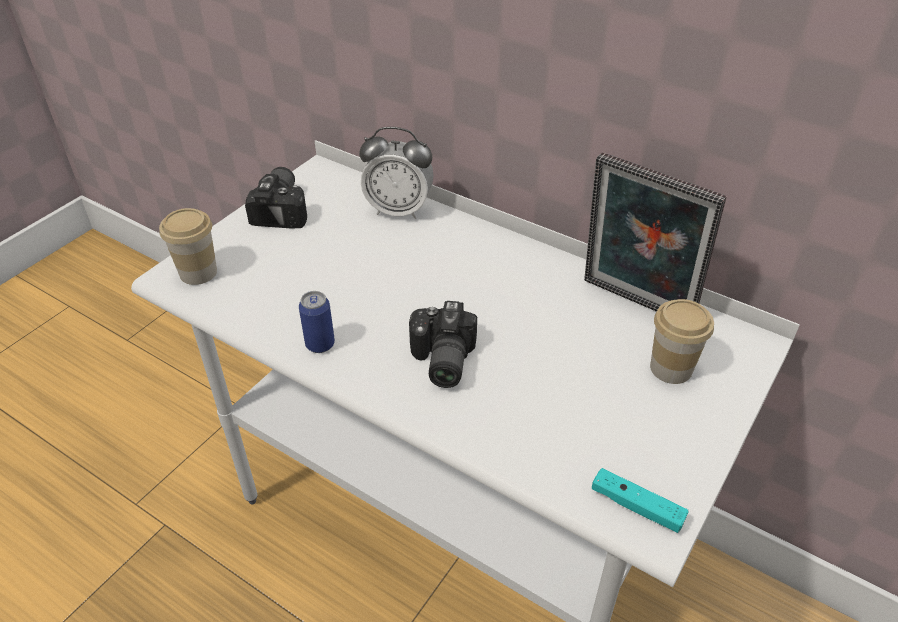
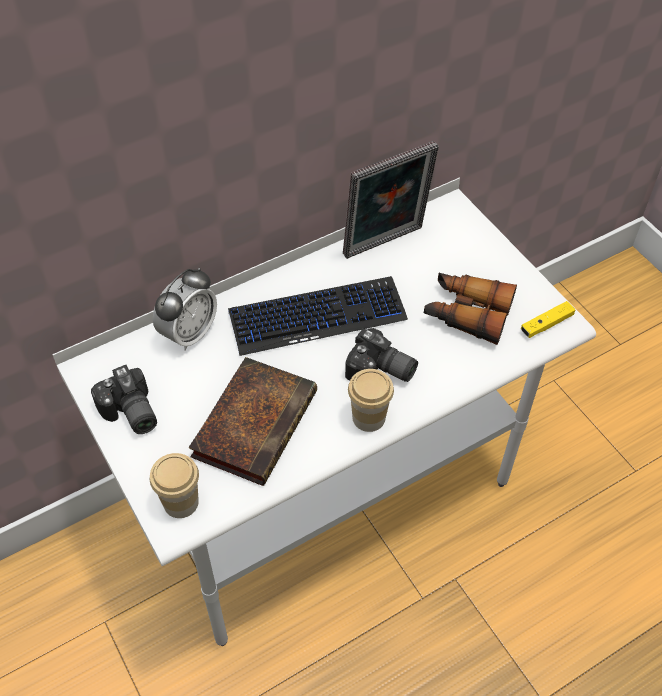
camera: 65 degrees left, 10 degrees up
camera [245,167,307,229] -> camera turned 150 degrees counterclockwise [91,365,157,434]
can [299,291,335,353] -> none
turquoise game controller [592,468,689,533] -> yellow game controller [521,301,575,338]
cup [650,299,714,384] -> cup moved to [348,369,394,432]
none -> book [188,357,317,486]
none -> keyboard [228,276,408,356]
none -> binoculars [424,273,517,345]

